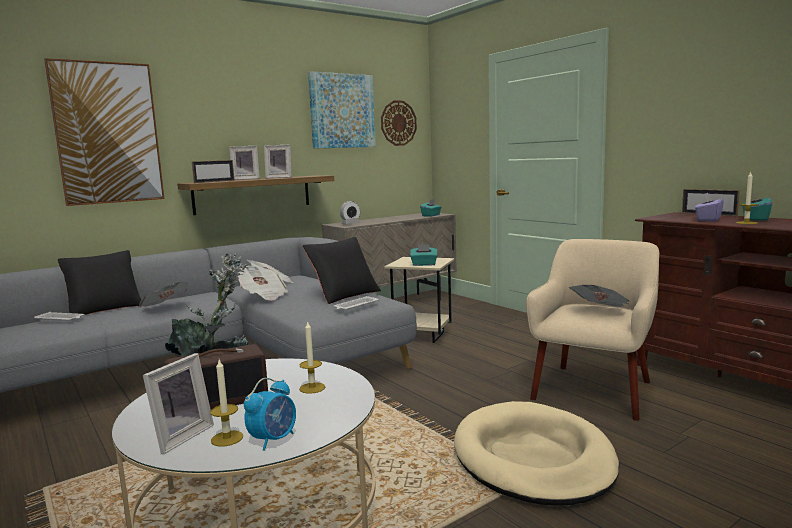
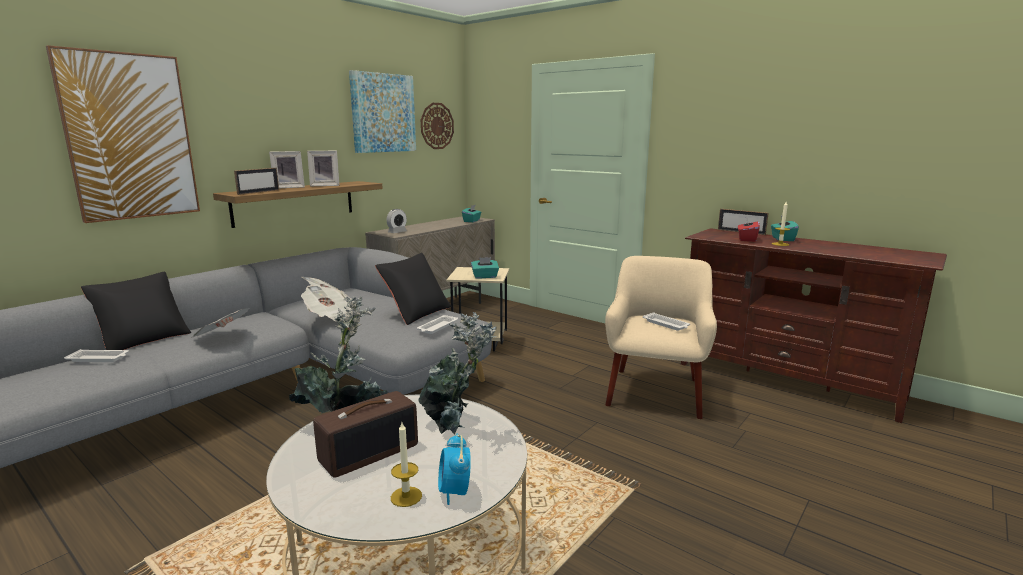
camera: 15 degrees left, 5 degrees up
picture frame [143,353,214,454] -> none
alarm clock [244,378,296,451] -> alarm clock turned 150 degrees clockwise [438,433,471,505]
candle [299,322,325,394] -> potted plant [418,312,497,434]
beige dog bed [454,401,619,506] -> none
newspaper [569,285,629,307] -> white tray [643,312,690,331]
purple tissue box [695,193,724,221] -> red tissue box [738,216,760,242]

